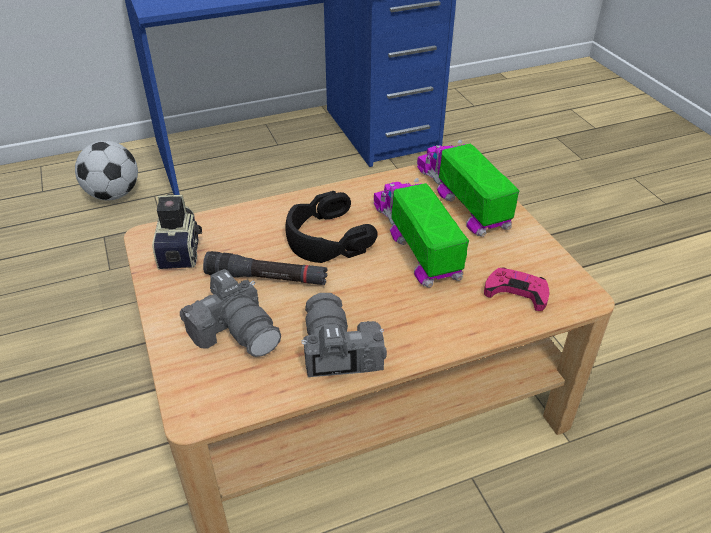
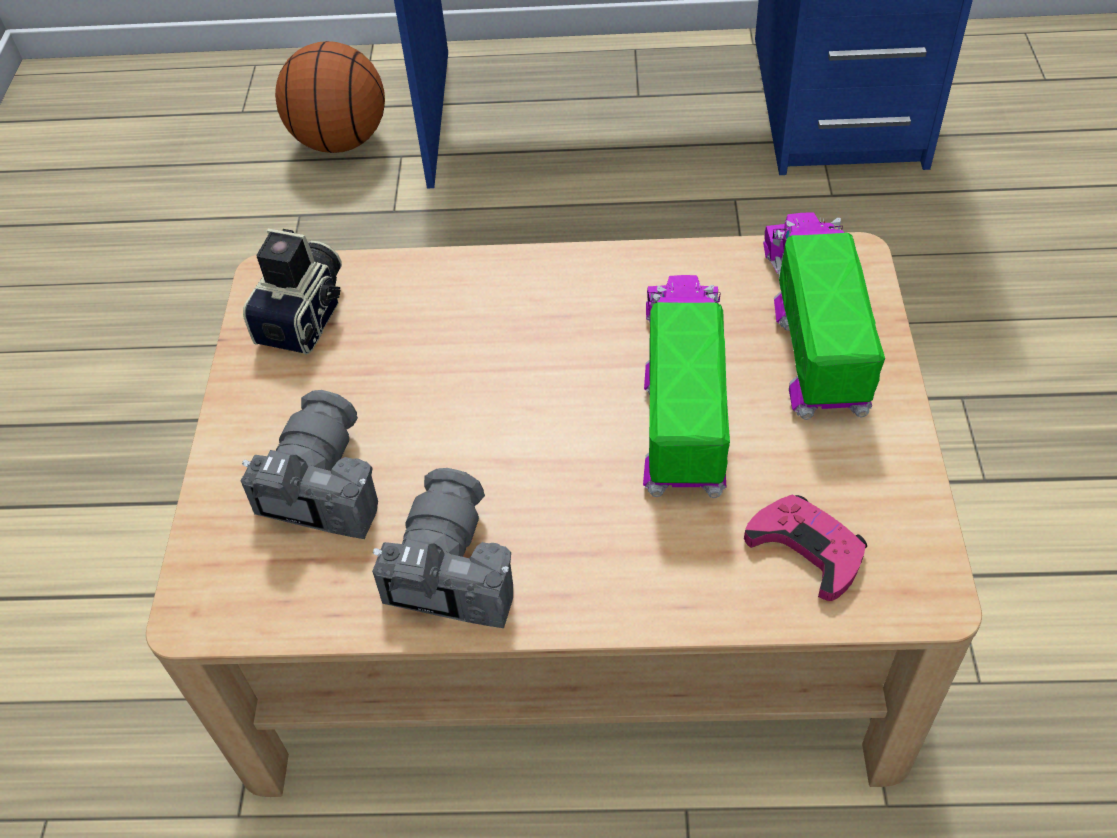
camera: 25 degrees right, 10 degrees up
football [75,141,138,200] -> basketball [275,41,385,153]
camera [180,269,281,357] -> camera turned 150 degrees counterclockwise [240,390,378,539]
black flashlight [203,251,328,285] -> none
black headphones [285,191,378,263] -> none

